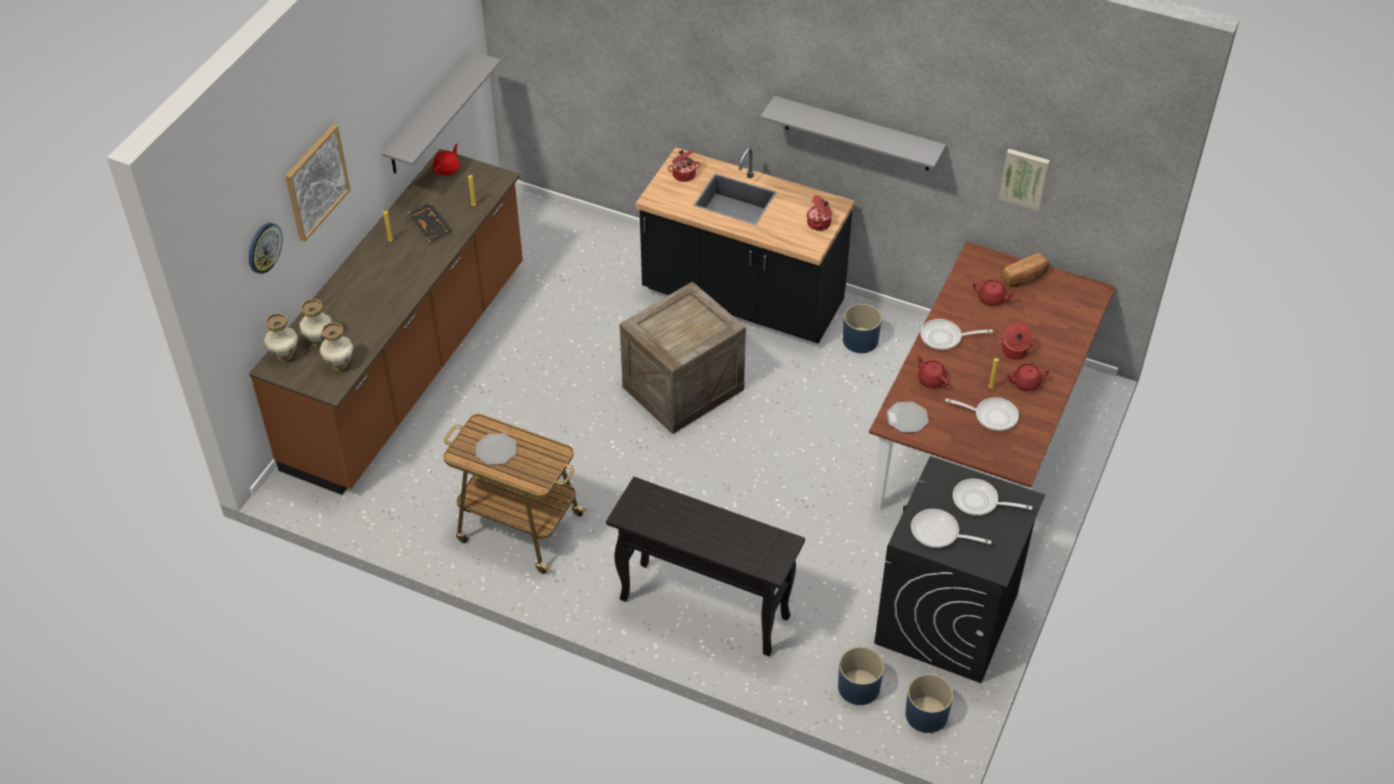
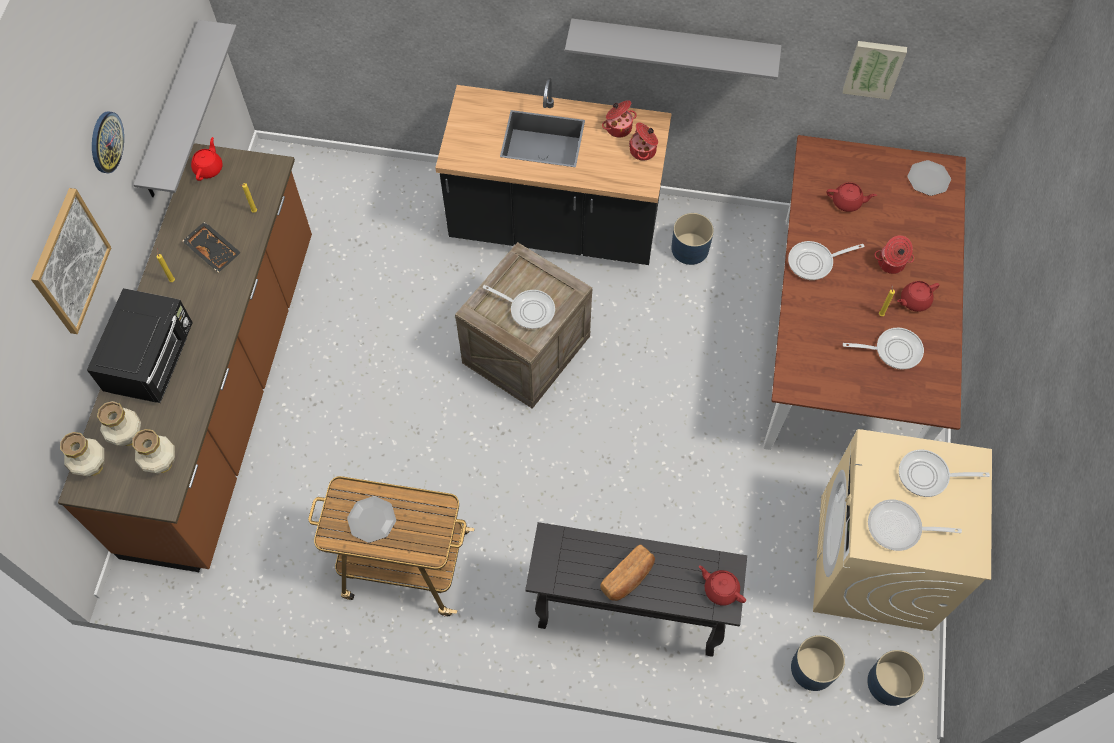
camera: 15 degrees left, 15 degrees up
wall clock [249,223,283,274] -> wall clock moved to [92,111,124,173]
cooking pot [668,150,701,182] -> cooking pot moved to [602,100,637,138]
black washing machine [874,456,1045,683] -> beige washing machine [813,429,992,631]
plate [887,401,929,433] -> plate moved to [907,160,951,196]
red teapot [916,354,949,388] -> red teapot moved to [699,565,746,606]
bread [1002,253,1049,287] -> bread moved to [600,545,655,601]
none -> black microwave [87,288,193,403]
none -> frying pan [483,285,555,329]

